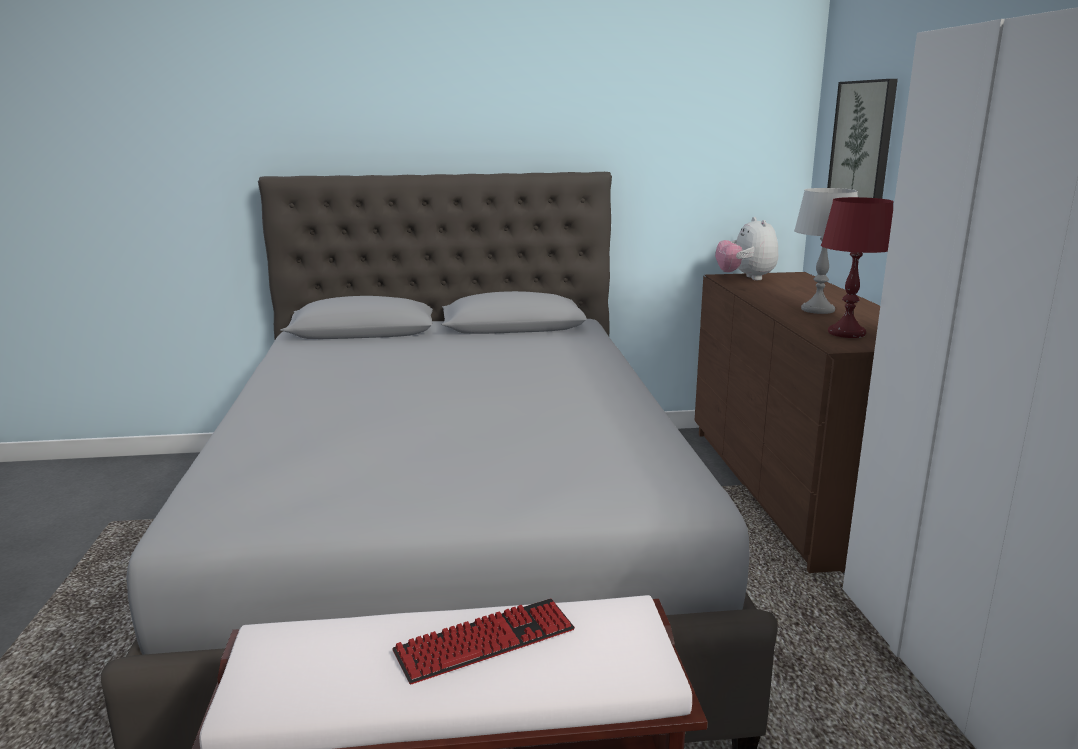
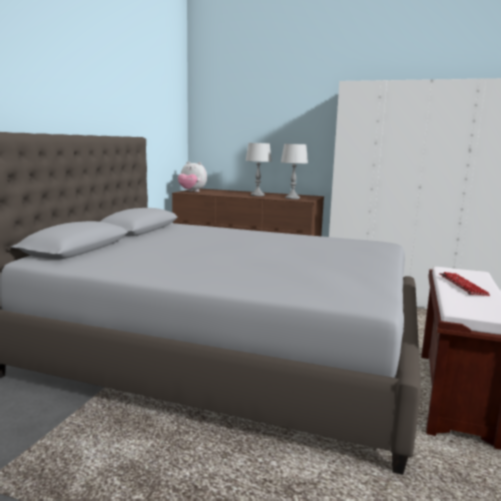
camera: 65 degrees left, 5 degrees down
red table lamp [821,197,894,338] -> grey table lamp [281,144,308,199]
picture [827,79,898,199] -> none

